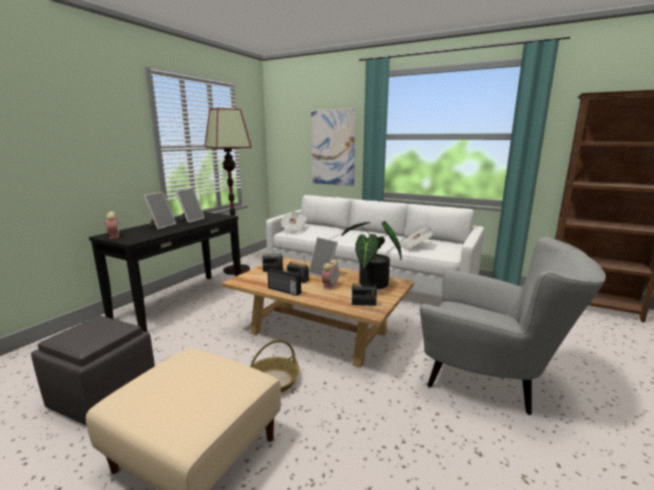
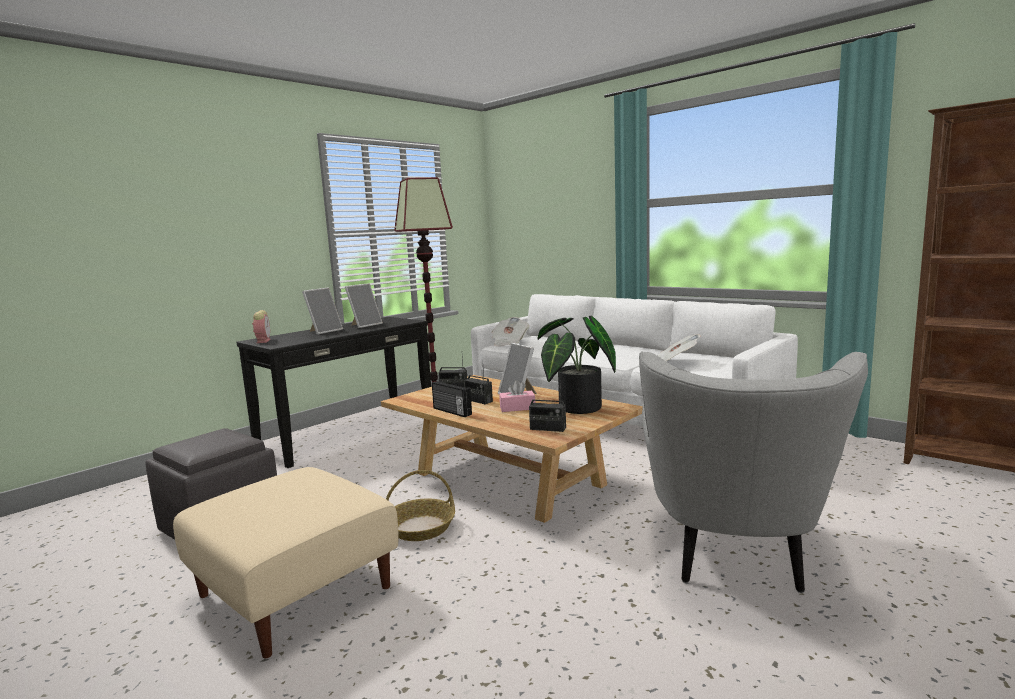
camera: 15 degrees right, 5 degrees down
picture [311,108,356,186] -> none
alarm clock [322,260,339,290] -> pink tissue box [499,381,535,412]
grey armchair [420,237,606,415] -> grey armchair turned 60 degrees clockwise [639,352,868,593]

